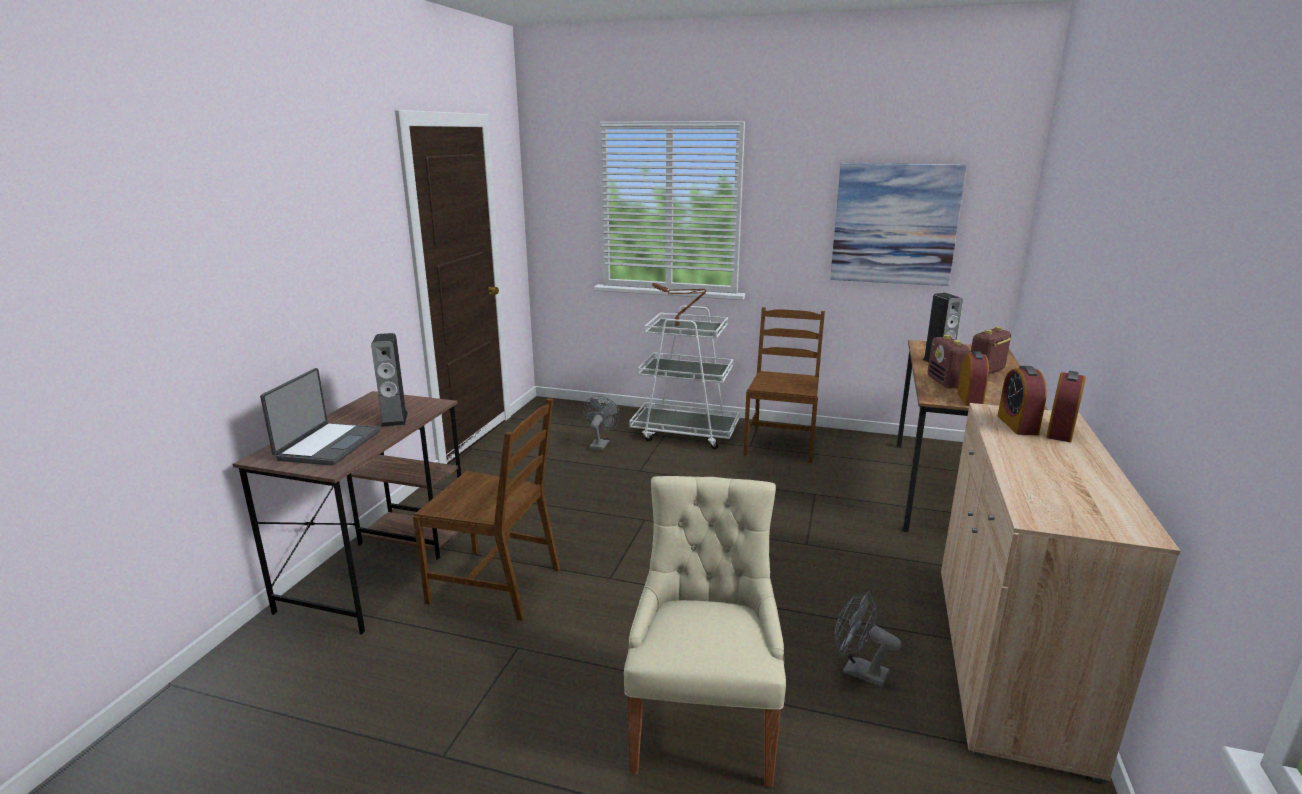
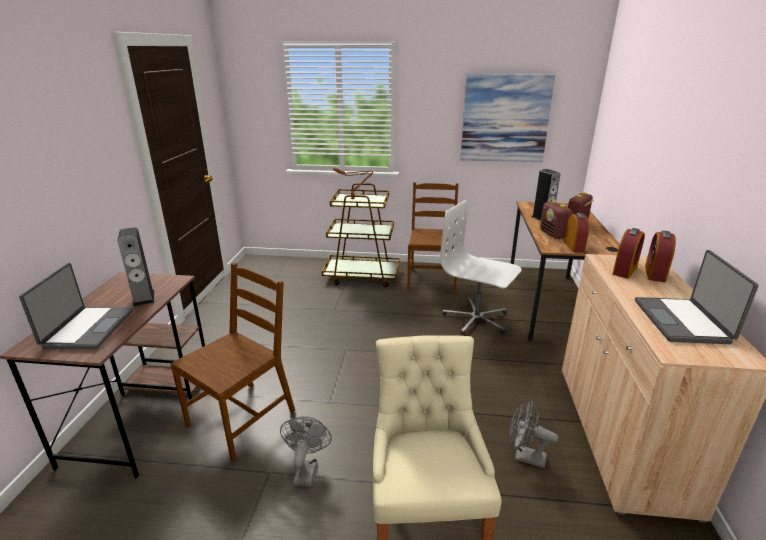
camera: 10 degrees left, 5 degrees up
brown chair [413,398,560,621] -> brown chair turned 60 degrees counterclockwise [170,263,295,461]
grey fan [583,396,621,450] -> grey fan moved to [280,416,332,487]
white cart [629,306,740,449] -> brown cart [322,183,400,287]
alarm clock [998,366,1047,435] -> alarm clock turned 135 degrees counterclockwise [613,228,645,279]
none -> white office chair [440,200,522,335]
none -> laptop [635,250,759,344]

